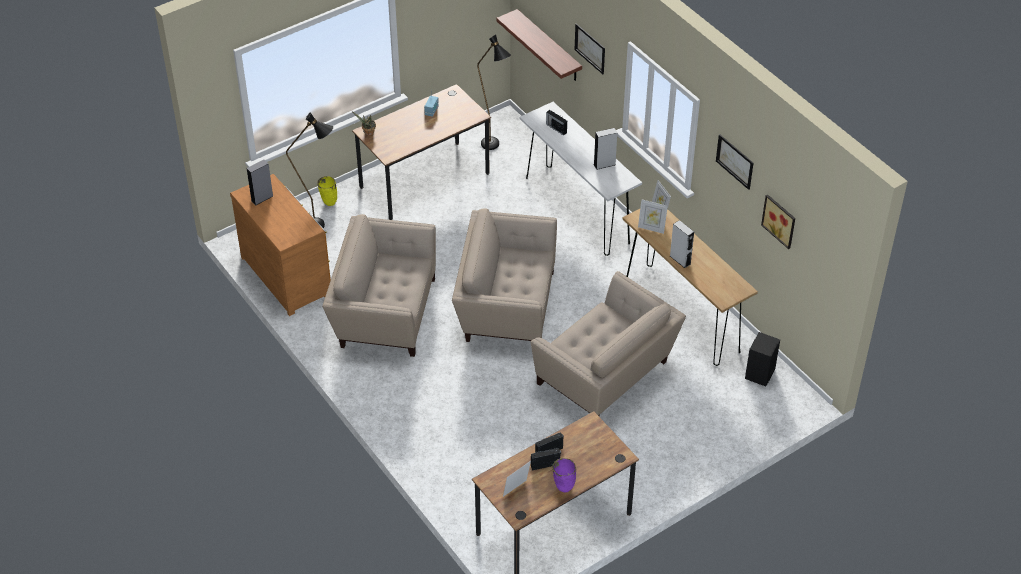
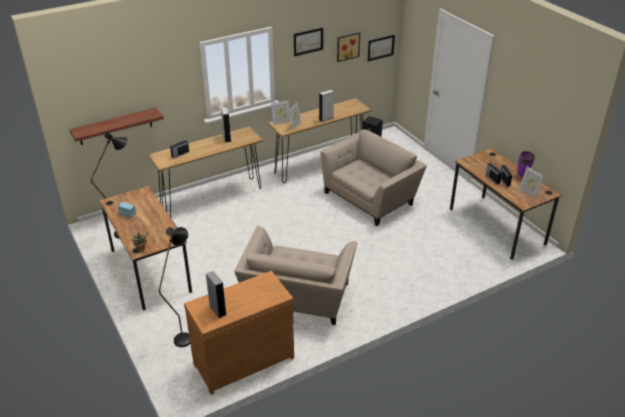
camera: 85 degrees left, 10 degrees down
yellow vase [317,176,337,206] -> none
beige armchair [452,208,557,342] -> none
white console table [520,102,642,256] -> brown console table [148,126,263,217]
picture [575,23,605,74] -> picture moved to [368,35,395,61]

